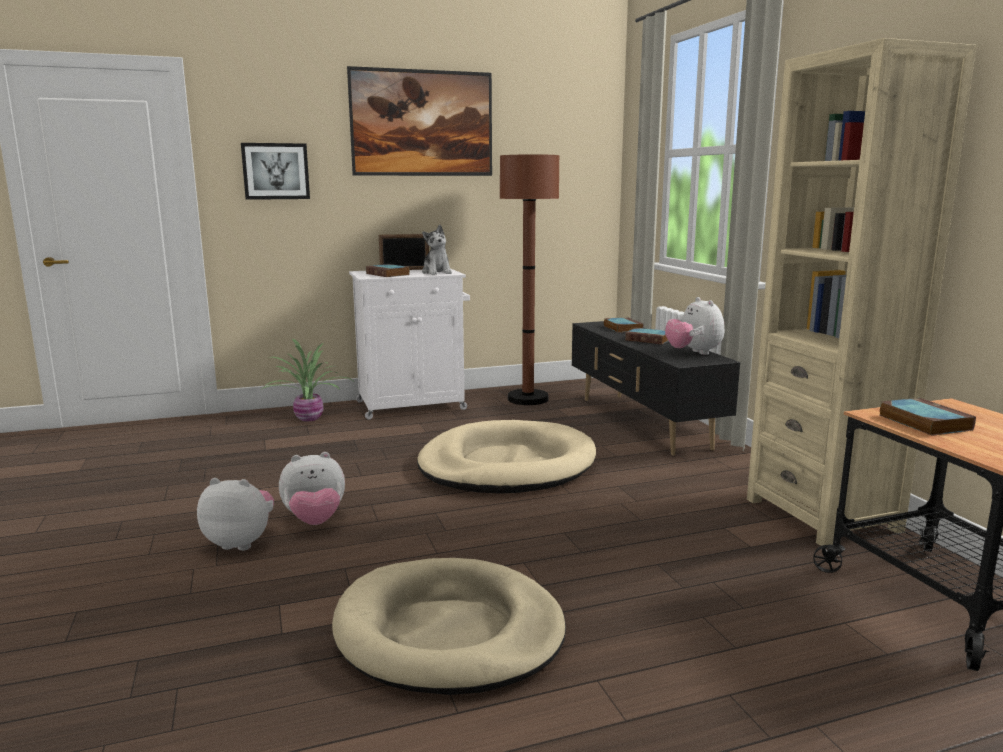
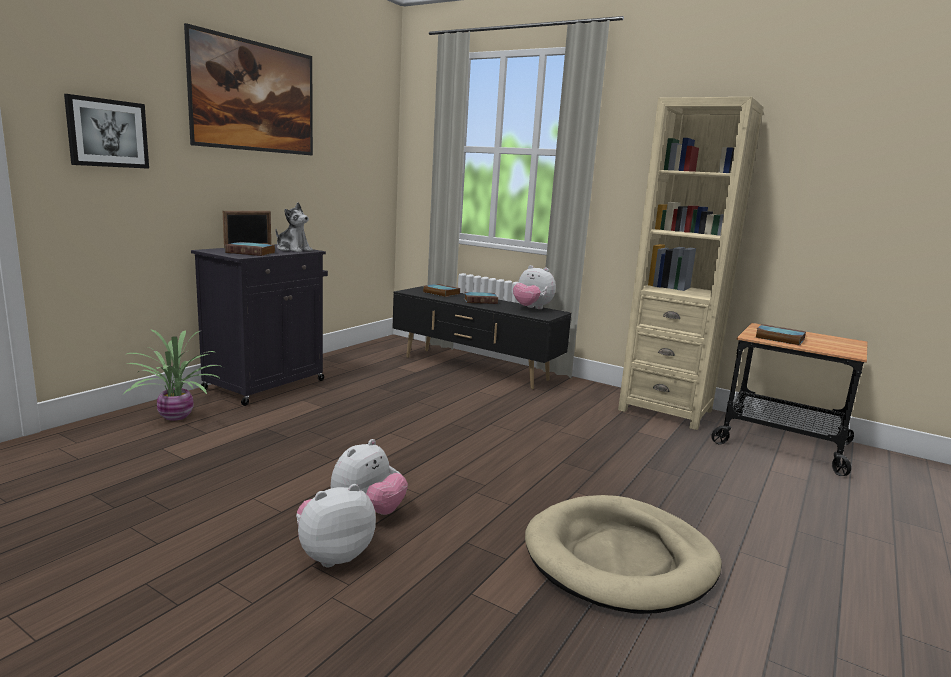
camera: 40 degrees left, 0 degrees up
white cabinet [349,269,470,420] -> black cabinet [191,244,328,406]
beige dog bed [417,420,596,494] -> none
brown floor lamp [500,154,560,405] -> none

